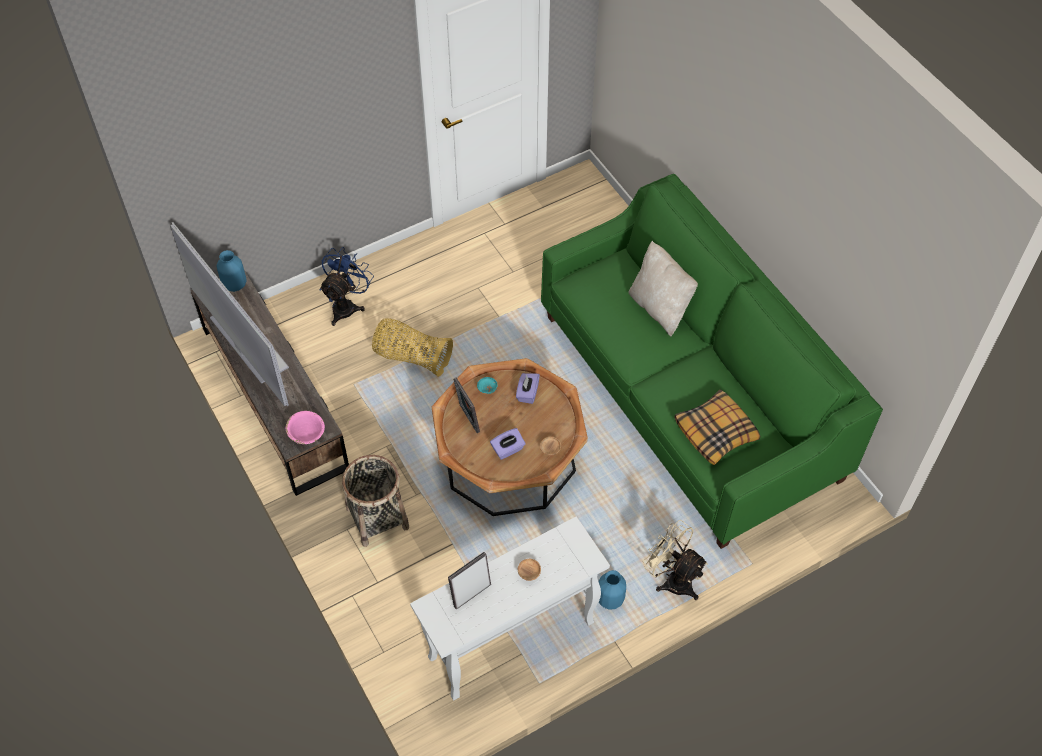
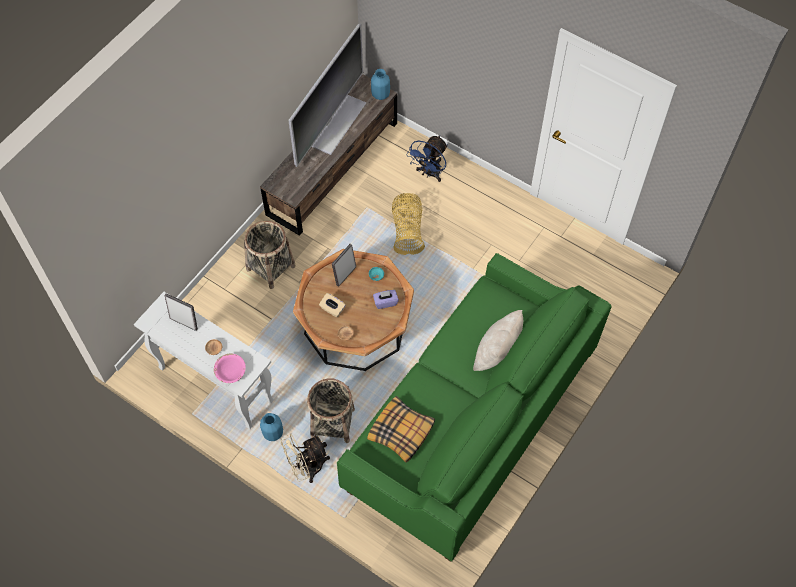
camera: 65 degrees right, 5 degrees up
pink bowl [286,411,325,444] -> pink bowl moved to [214,353,246,383]
blue fan [320,247,374,326] -> blue fan turned 120 degrees clockwise [406,135,448,182]
purple tissue box [490,428,525,460] -> beige tissue box [319,293,346,318]
beige fan [643,520,708,600] -> beige fan turned 135 degrees counterclockwise [281,434,330,483]
none -> basket [307,378,355,443]

